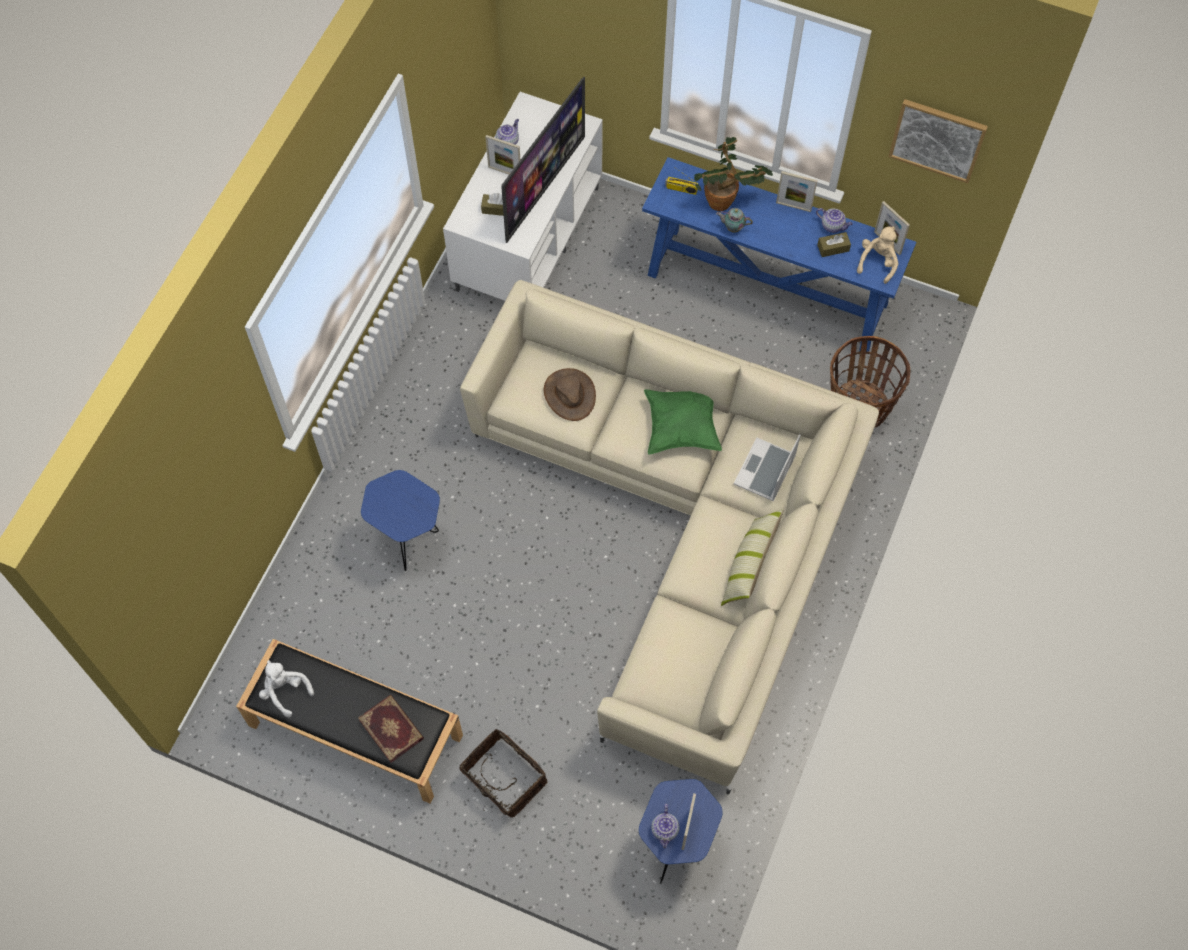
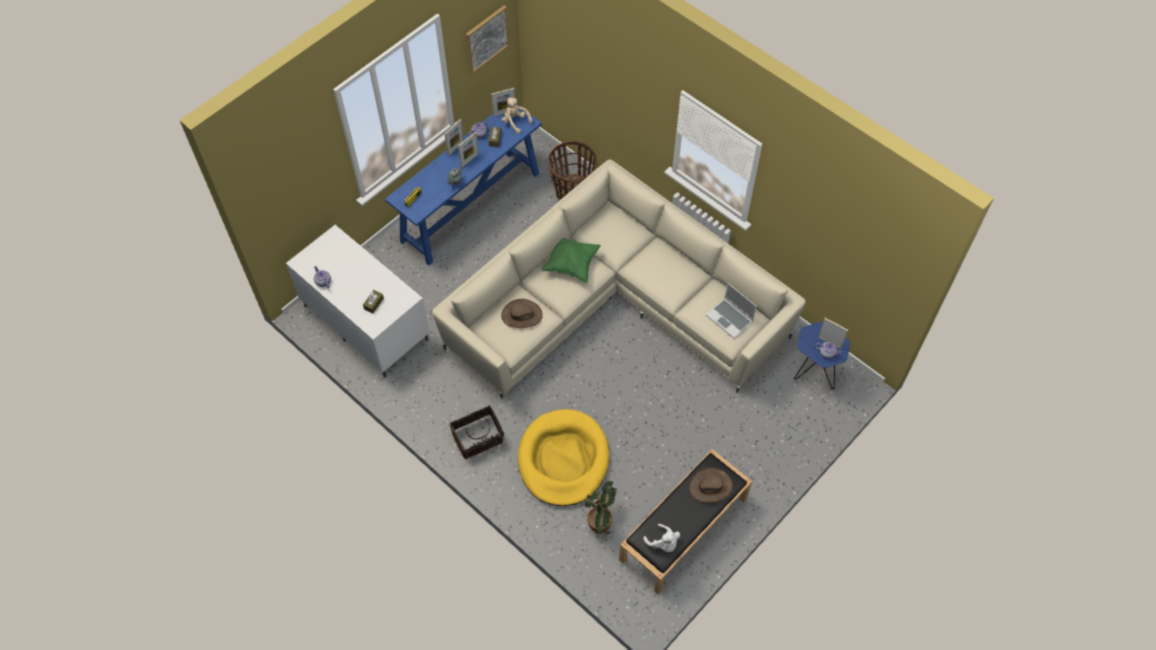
camera: 70 degrees left, 5 degrees down
white plush toy [259,660,314,717] -> white plush toy turned 105 degrees counterclockwise [643,524,680,552]
book [358,695,424,763] -> brown hat [689,468,733,503]
blue side table [361,470,440,571] -> yellow dog bed [518,409,609,506]
basket [460,729,548,821] -> basket moved to [450,406,505,459]
picture frame [485,135,520,174] -> picture frame moved to [458,132,479,167]
television [501,77,585,243] -> none
potted plant [694,137,773,211] -> potted plant moved to [585,481,616,534]
pillow [721,508,784,606] -> none
laptop [734,434,801,501] -> laptop moved to [706,283,757,338]

